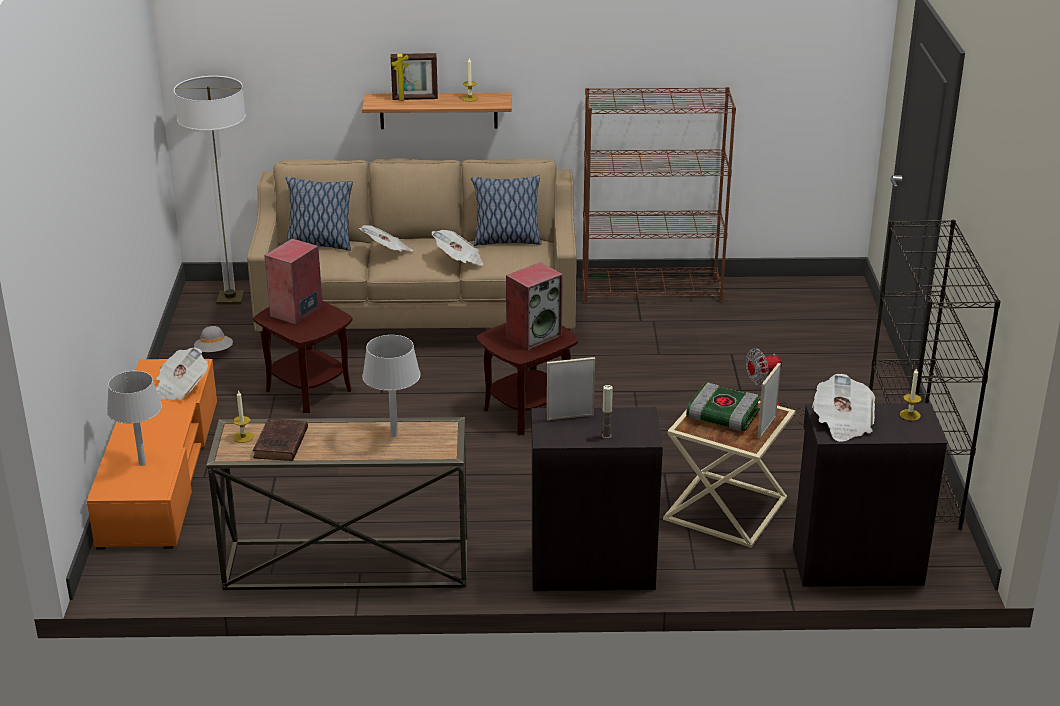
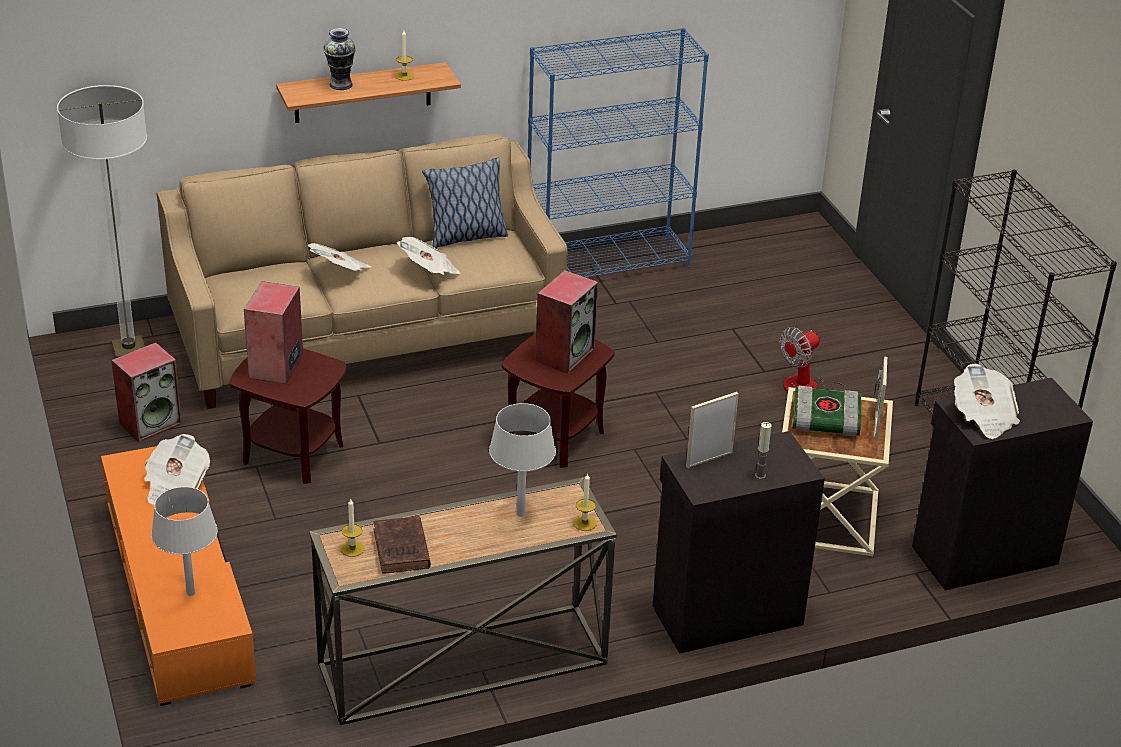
camera: 20 degrees left, 5 degrees up
grey hat [194,326,233,352] -> speaker [111,342,182,442]
pillow [285,177,353,251] -> none
picture frame [391,53,438,101] -> vase [323,28,356,90]
brown bookcase [582,87,736,304] -> blue bookcase [528,28,709,277]
candle [900,368,921,421] -> candle moved to [573,473,597,531]

